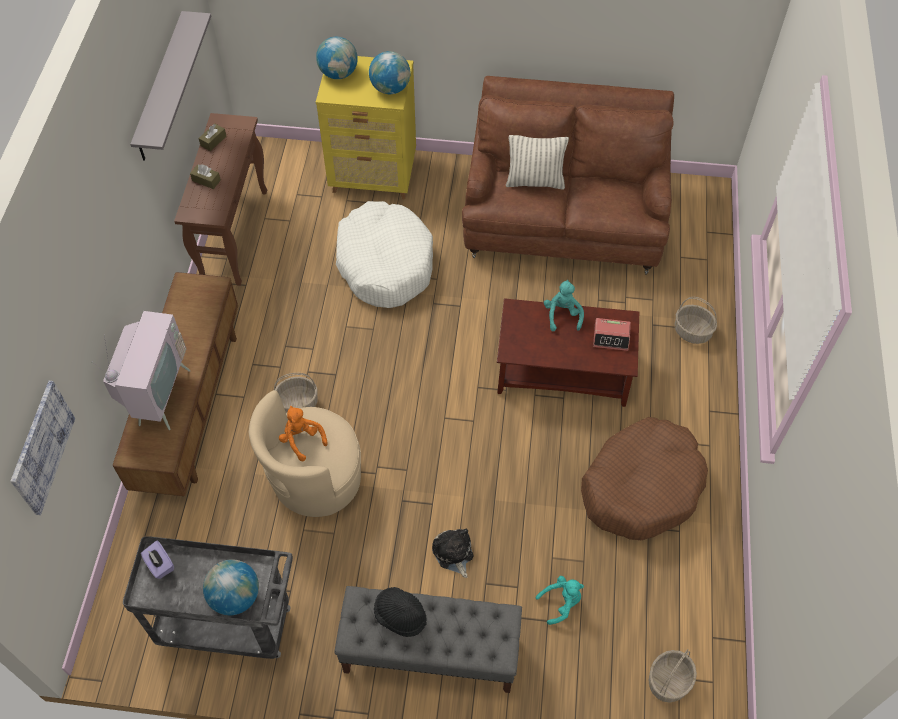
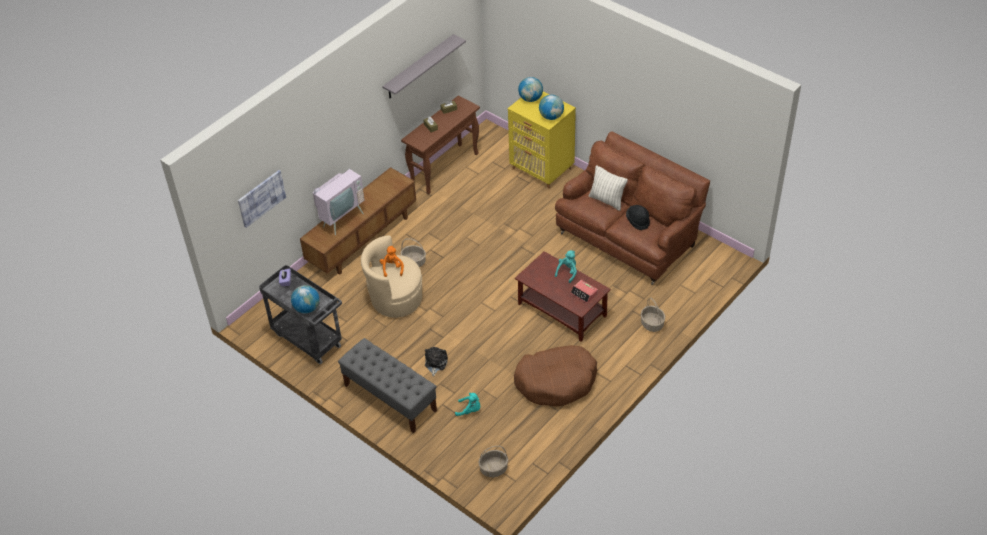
camera: 35 degrees right, 10 degrees down
white dog bed [336,201,433,308] -> none
black hat [374,587,427,637] -> black hat moved to [626,205,650,230]

